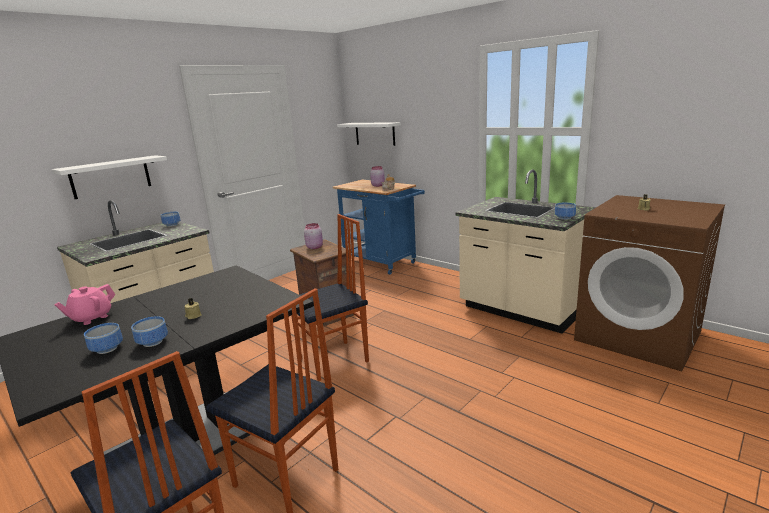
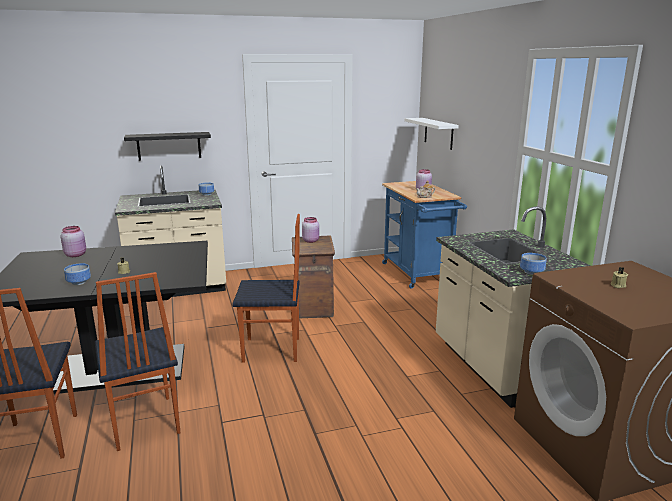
camera: 30 degrees right, 0 degrees up
white shelf [52,155,167,199] -> black shelf [124,132,211,161]
pink teapot [54,284,115,325] -> pink jar [61,226,86,257]
bowl [84,323,123,354] -> none

